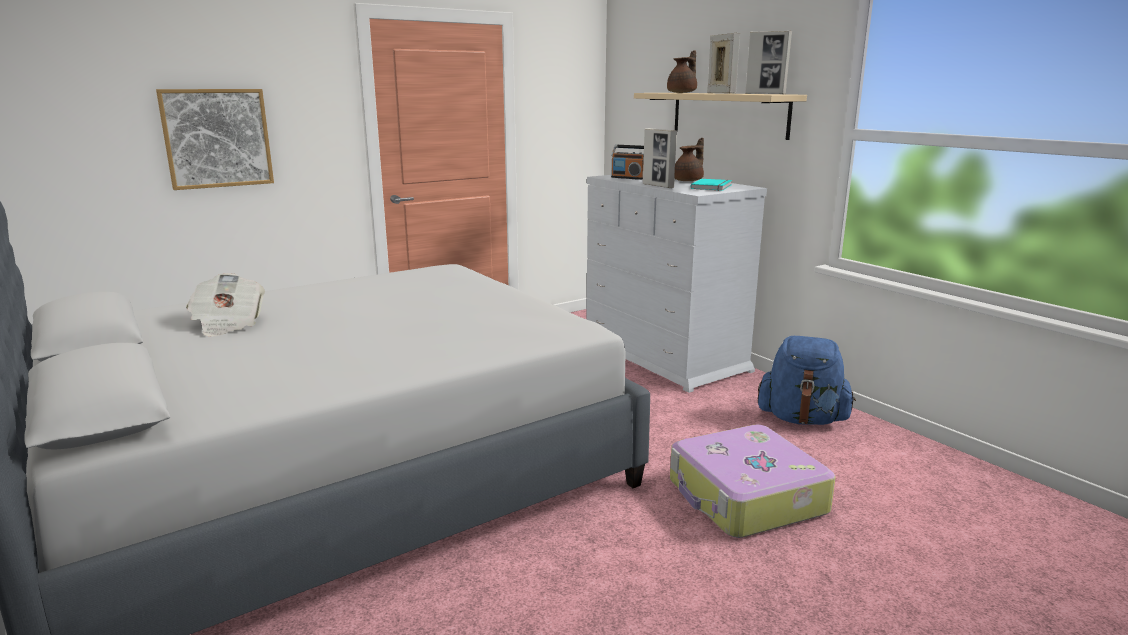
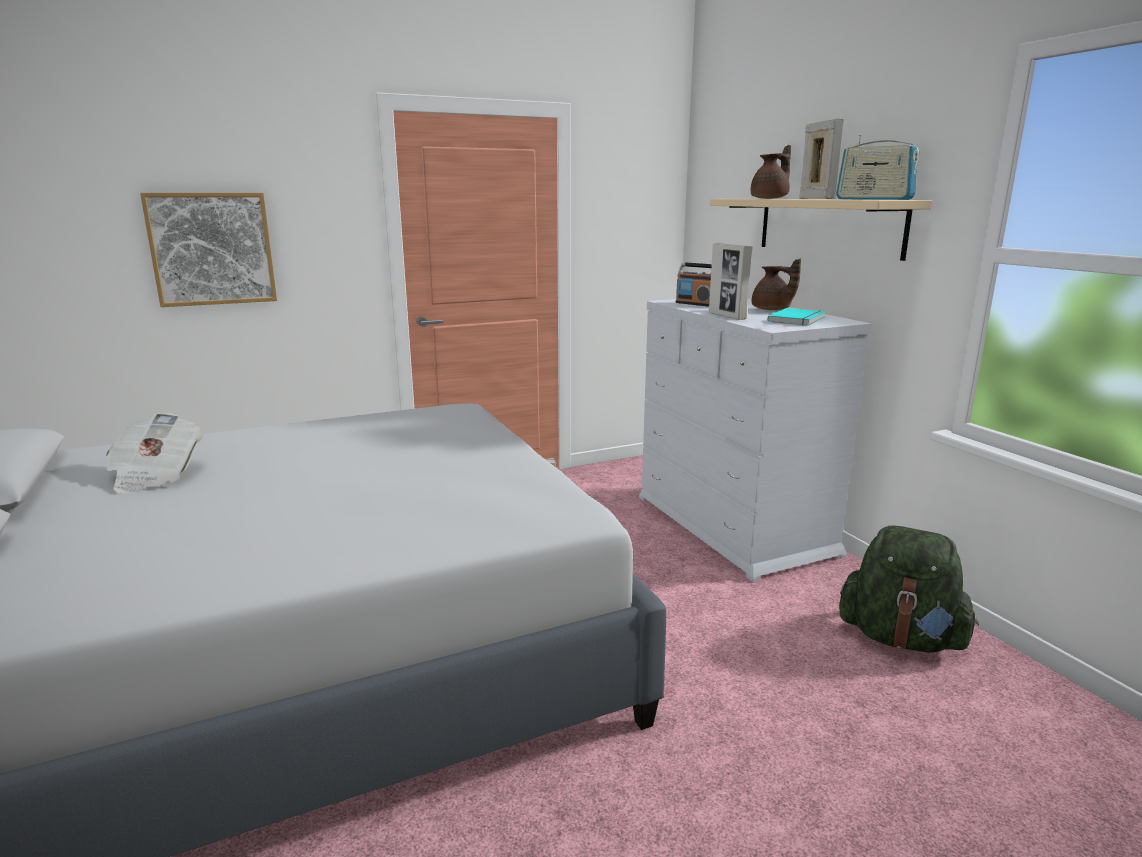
camera: 10 degrees right, 0 degrees up
suitcase [670,425,835,538] -> none
brown teapot [674,137,704,181] -> brown teapot turned 90 degrees clockwise [752,258,801,310]
picture frame [745,31,792,94] -> radio [836,135,919,200]
blue backpack [758,336,856,425] -> green backpack [839,525,979,653]

